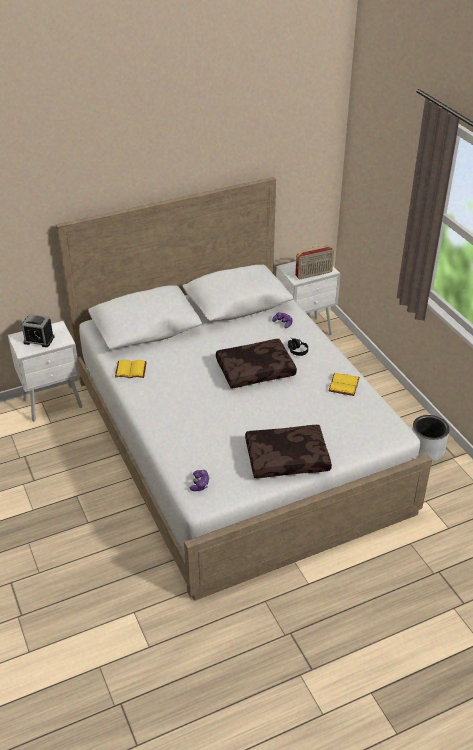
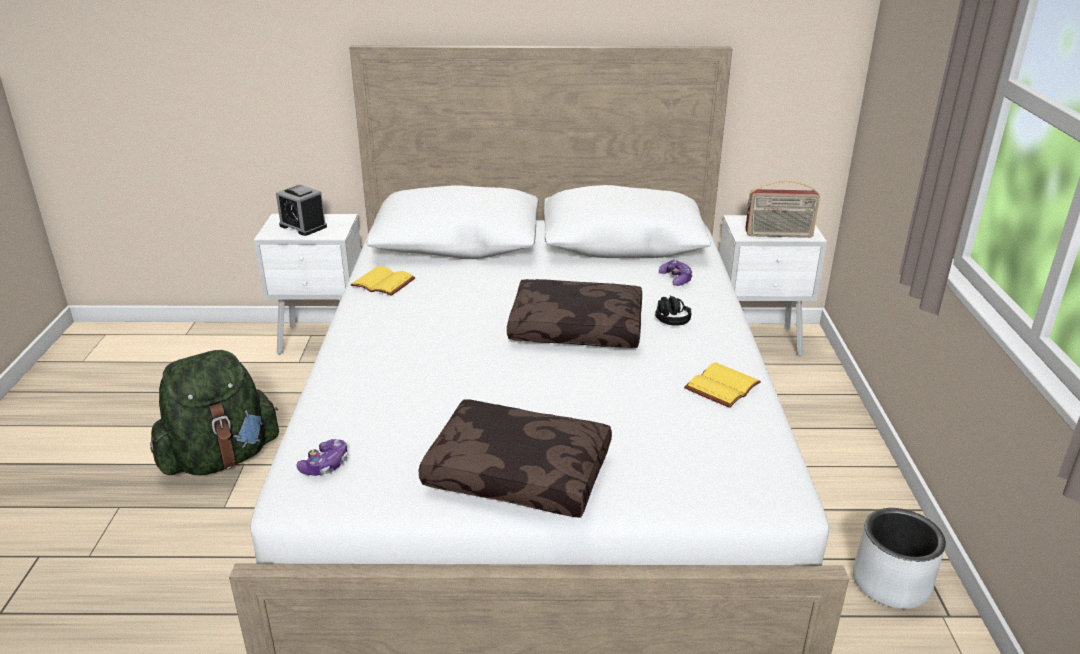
camera: 25 degrees right, 10 degrees down
none -> green backpack [150,350,279,475]

